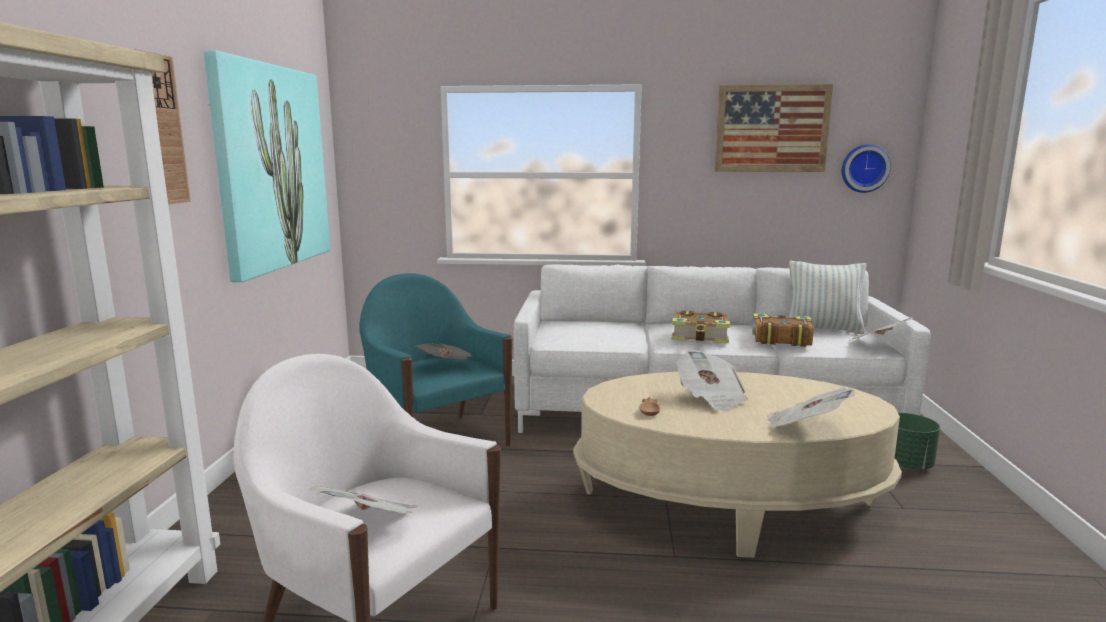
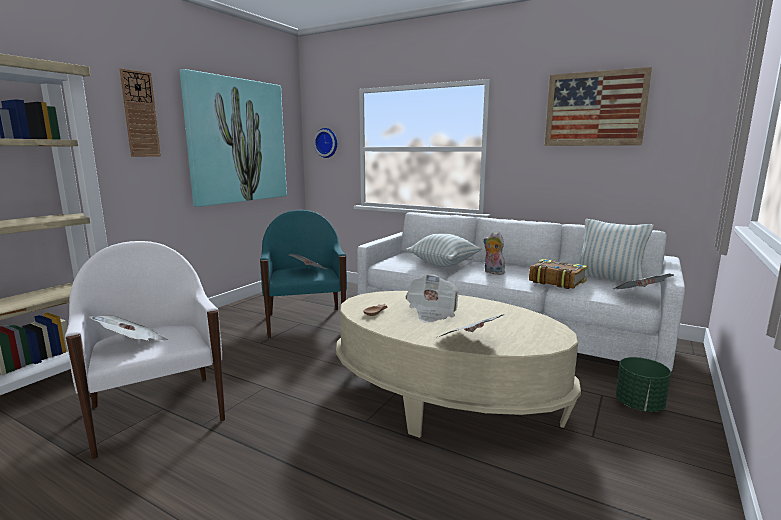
camera: 25 degrees right, 0 degrees up
book [672,310,730,343] -> plush toy [483,232,505,275]
wall clock [842,144,891,193] -> wall clock moved to [314,128,337,158]
none -> pillow [406,233,482,267]

